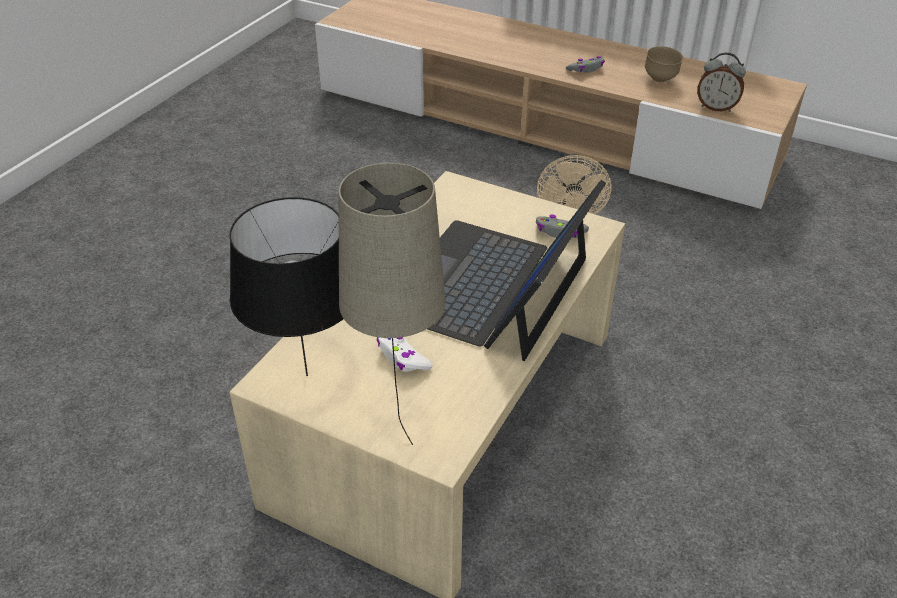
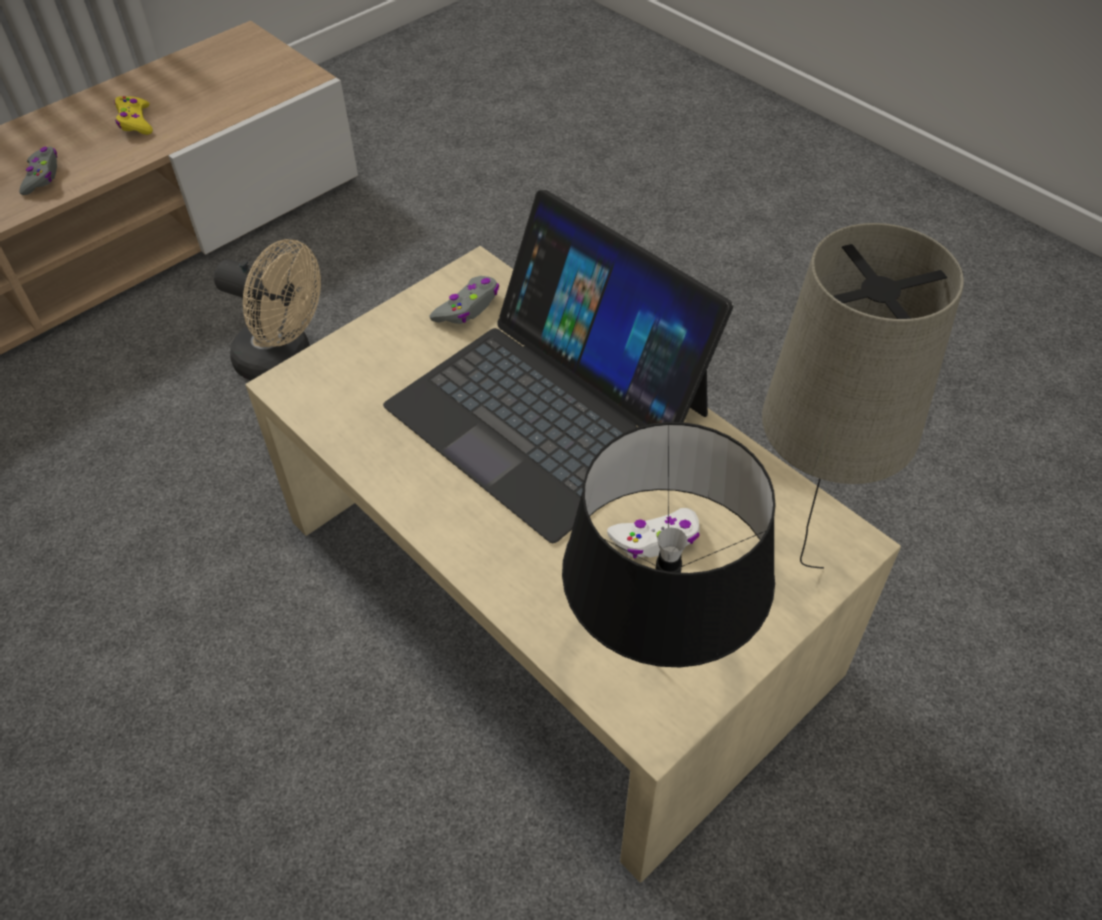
camera: 70 degrees left, 10 degrees up
brown bowl [645,46,683,82] -> yellow game controller [114,96,153,135]
alarm clock [697,52,746,112] -> none

